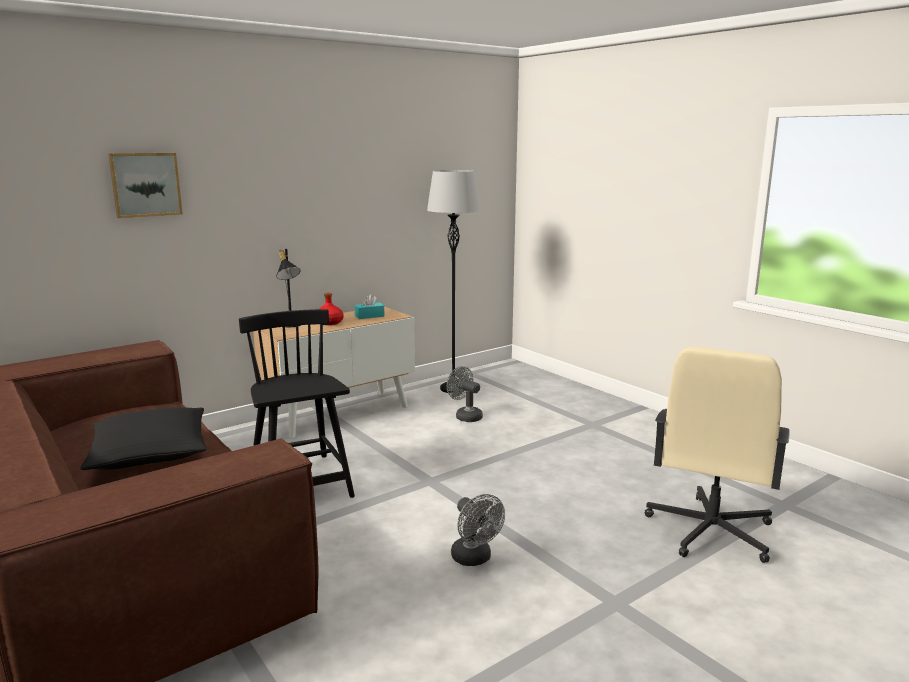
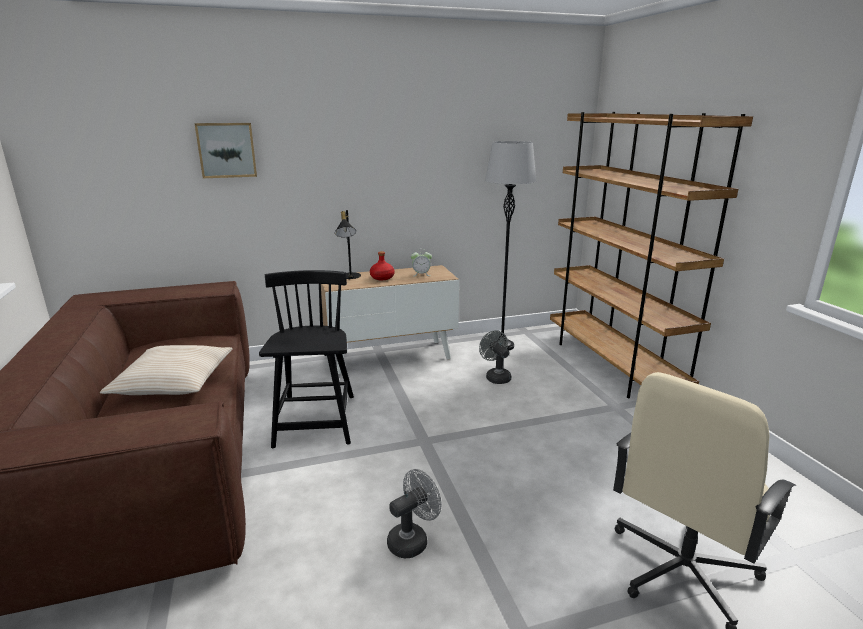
camera: 20 degrees right, 5 degrees up
black pillow [81,407,207,470] -> beige pillow [100,345,233,395]
turquoise tissue box [355,294,385,319] -> alarm clock [411,249,432,276]
grey fan [451,494,505,566] -> grey fan turned 120 degrees counterclockwise [387,469,441,558]
none -> brown bookcase [550,112,753,398]

